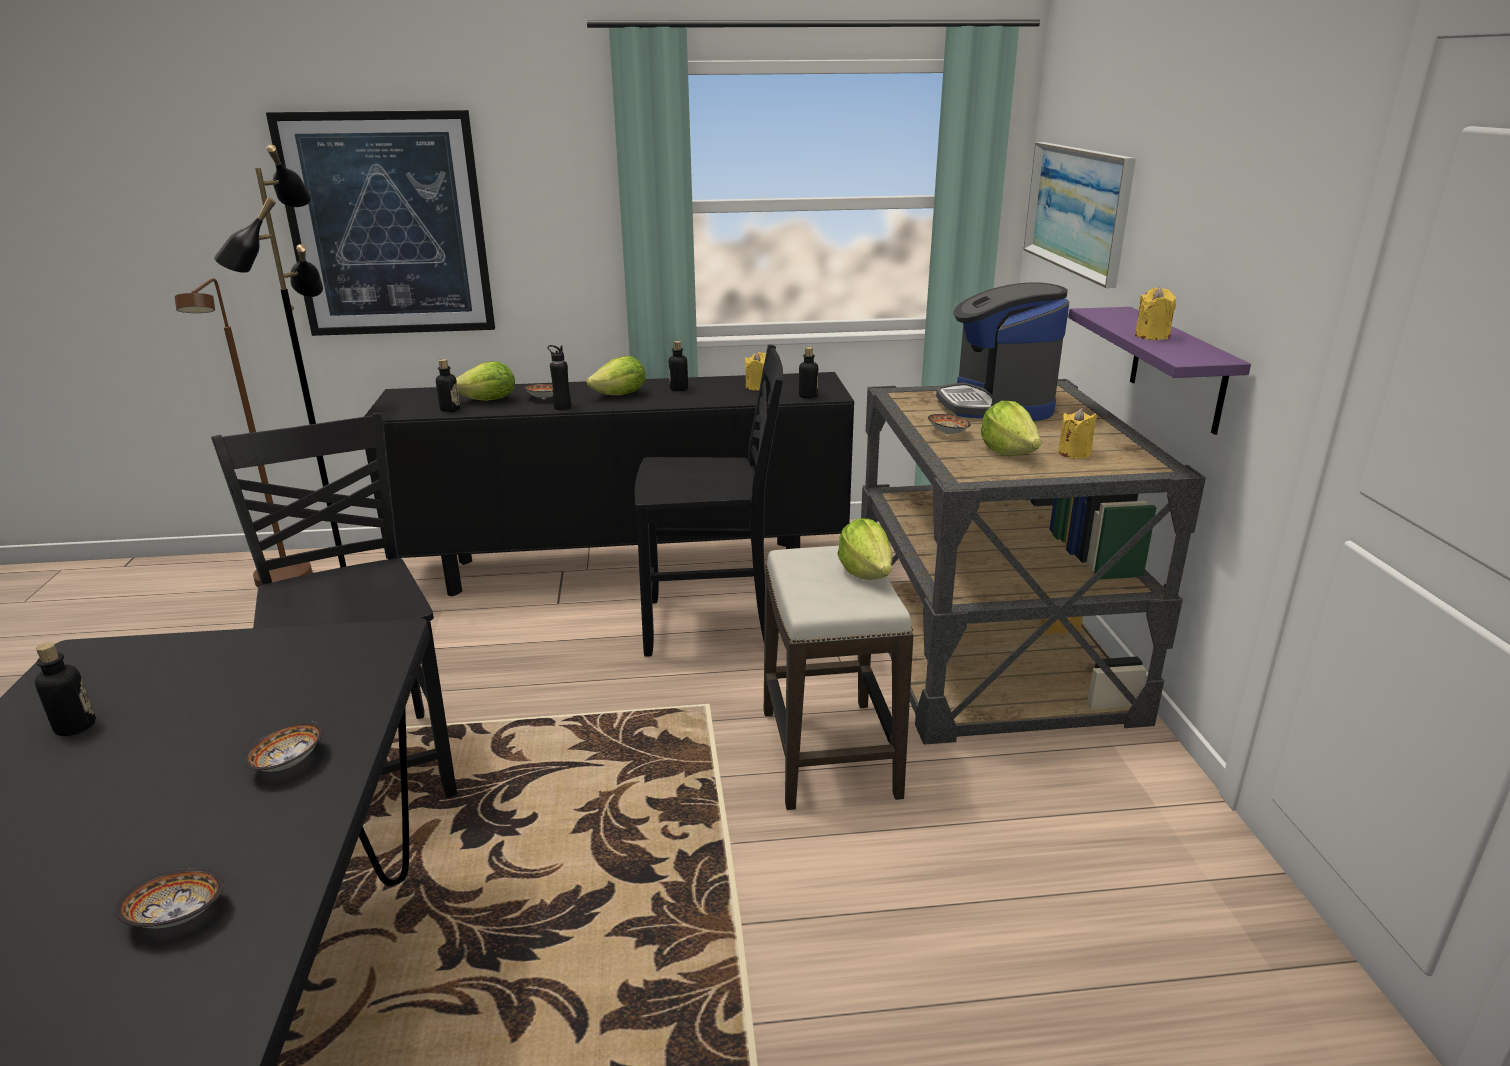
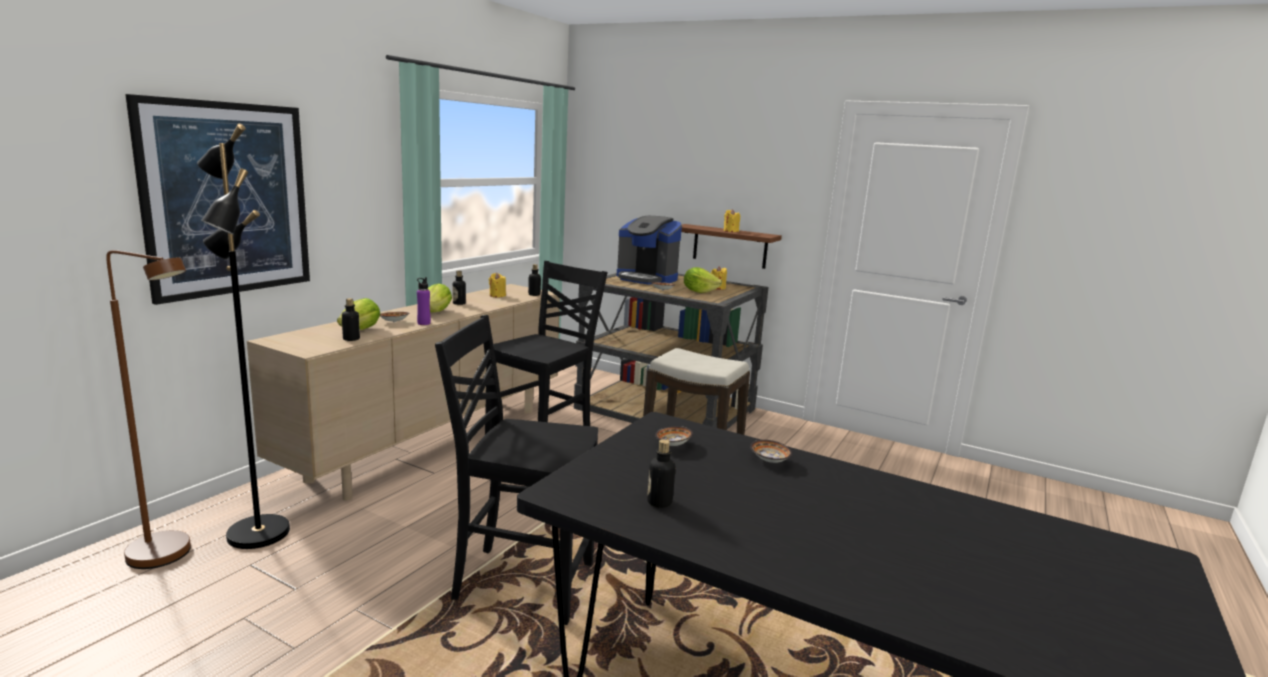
camera: 55 degrees left, 10 degrees down
bowl [115,869,224,928] -> bowl moved to [655,426,693,446]
black cabinet [364,372,854,596] -> beige cabinet [247,284,560,500]
black bottle [548,345,571,410] -> purple bottle [417,277,431,325]
lettuce [837,518,893,580] -> none
picture [1023,142,1136,288] -> none
purple shelf [1068,307,1251,435] -> brown shelf [681,224,782,269]

